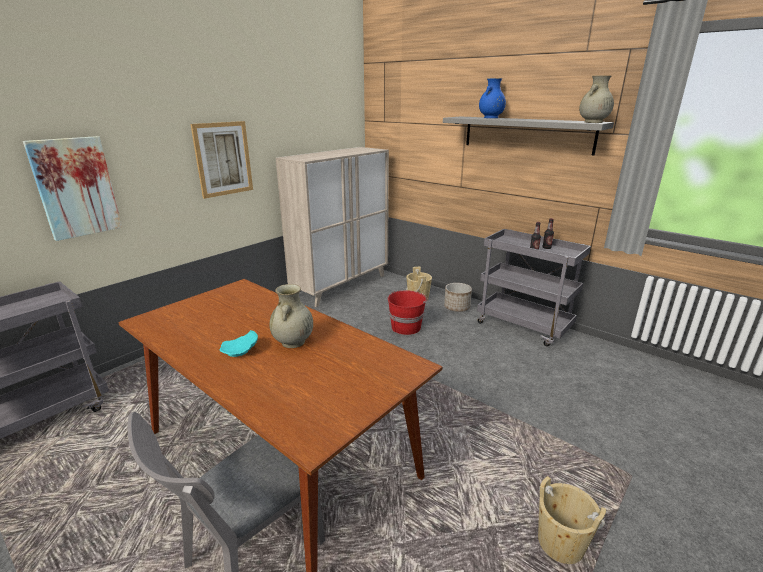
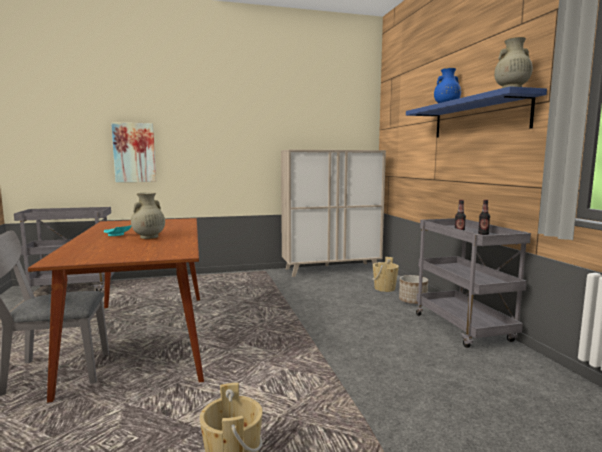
camera: 35 degrees right, 15 degrees down
picture [190,121,253,199] -> none
red bucket [388,290,428,335] -> none
grey shelf [443,116,614,155] -> blue shelf [406,86,547,138]

